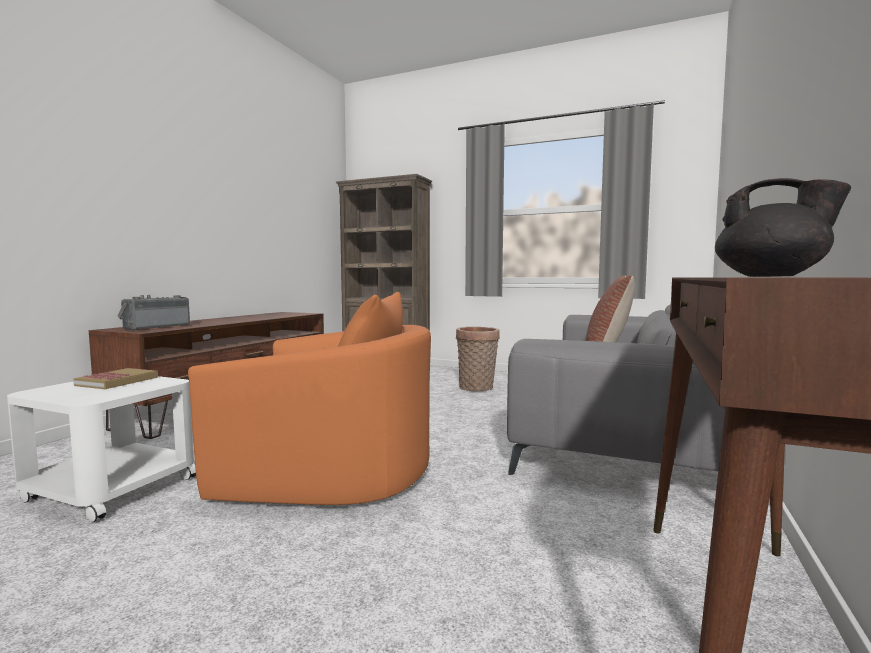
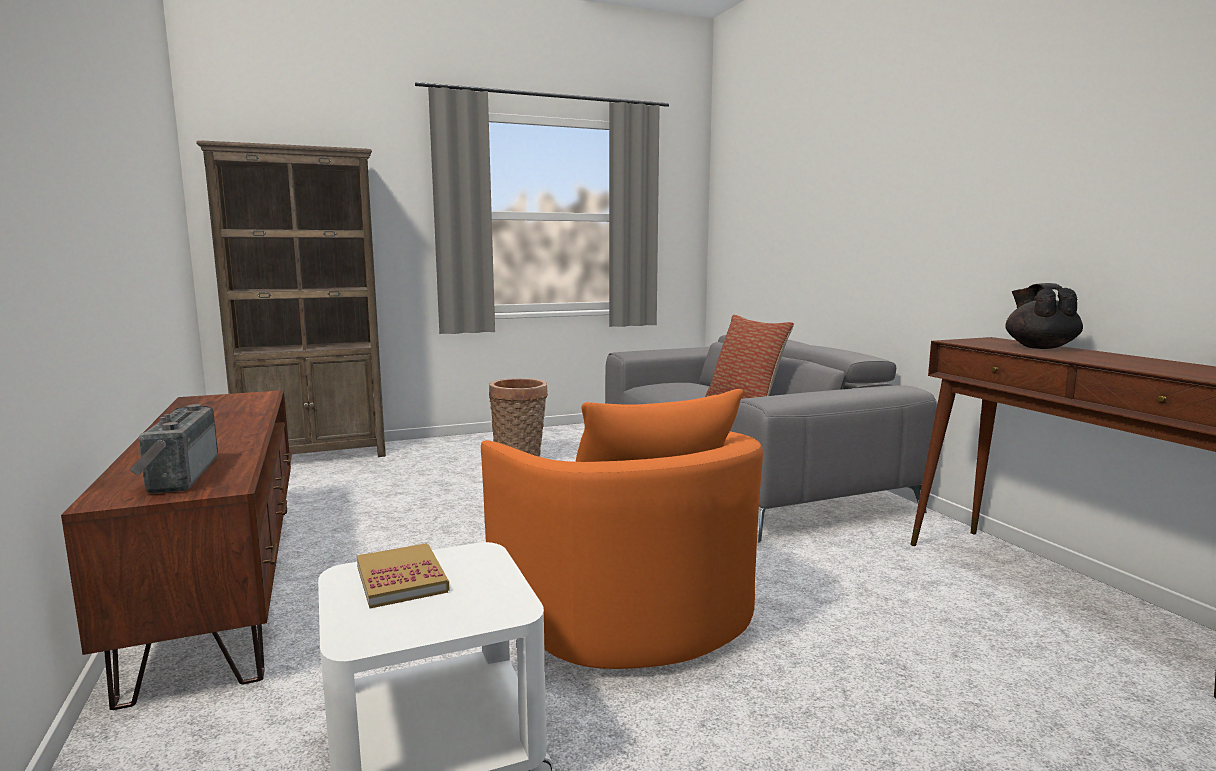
camera: 45 degrees left, 5 degrees up
orange armchair [188,292,431,505] -> orange armchair turned 105 degrees clockwise [481,389,763,669]
black teapot [715,178,851,277] -> black teapot turned 75 degrees counterclockwise [1005,283,1083,349]

